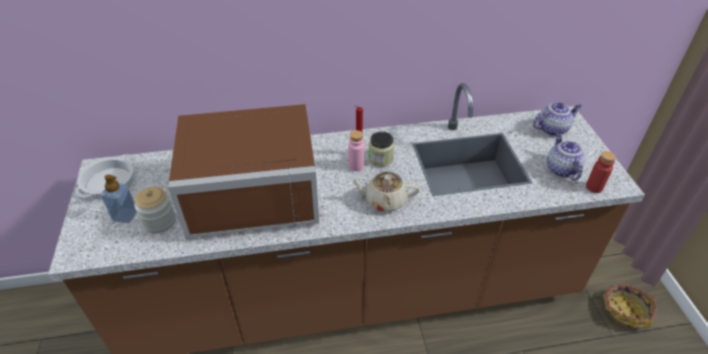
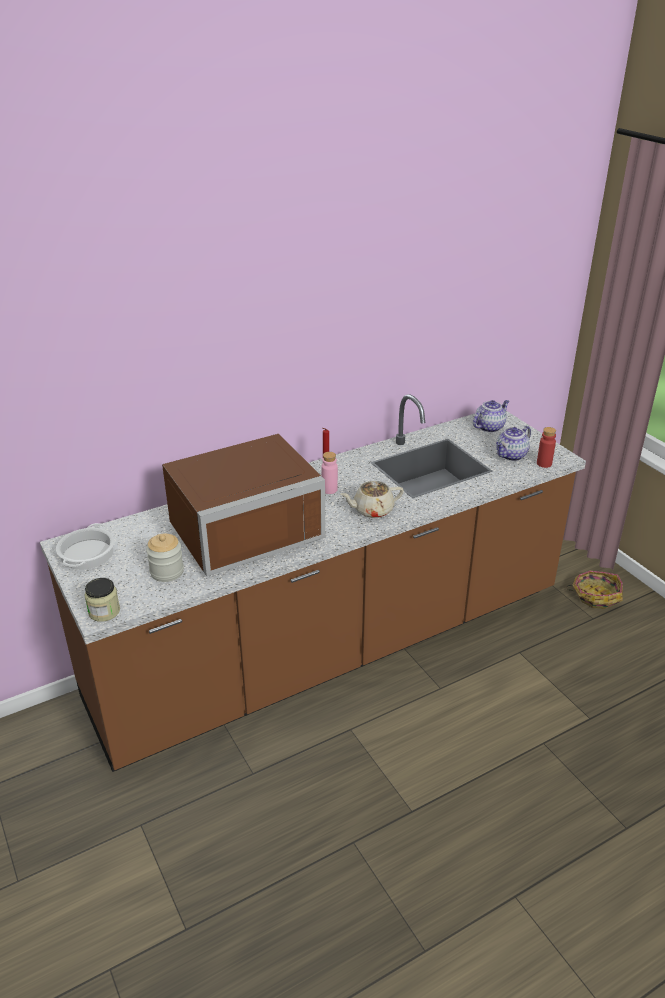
camera: 20 degrees left, 10 degrees down
soap dispenser [101,174,137,223] -> none
jar [369,131,394,167] -> jar moved to [85,578,120,622]
teapot [547,132,585,180] -> teapot turned 105 degrees counterclockwise [496,426,531,461]

